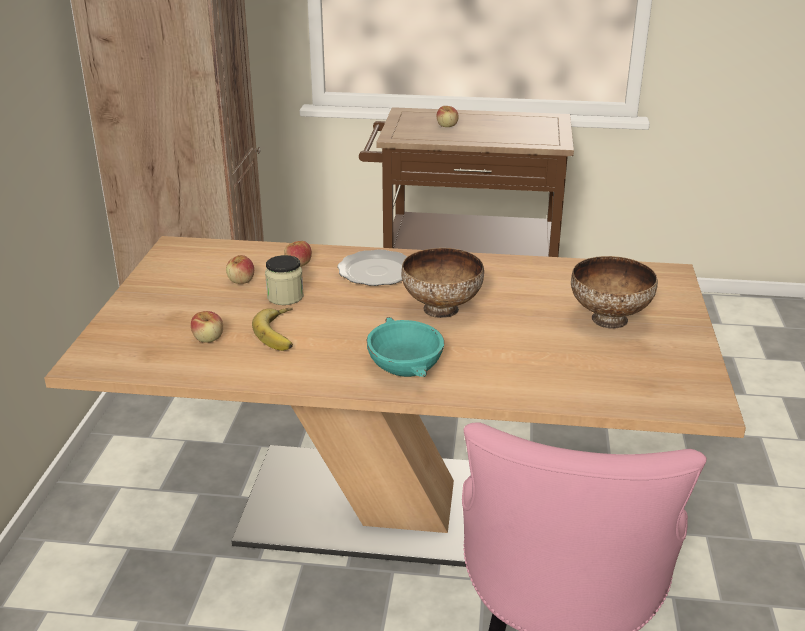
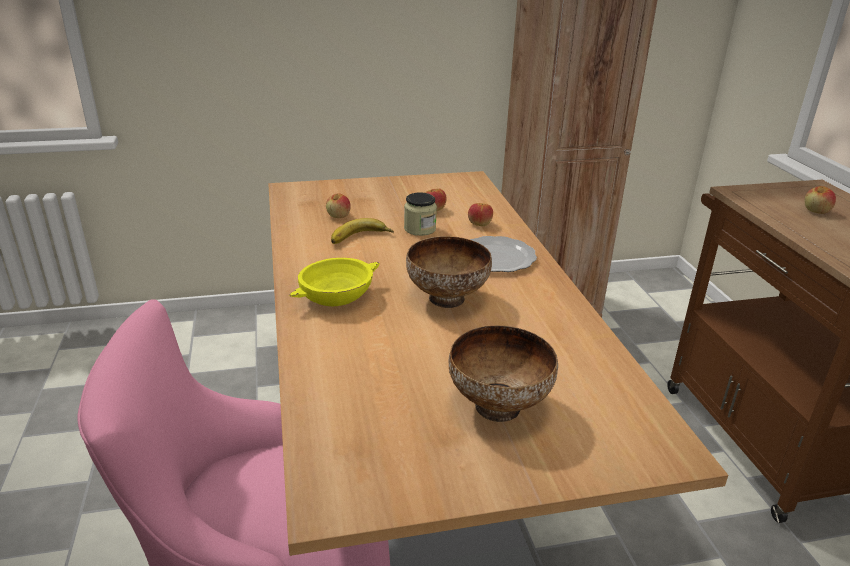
camera: 70 degrees right, 0 degrees up
turquoise bowl [367,317,444,377] -> yellow bowl [289,258,380,306]

